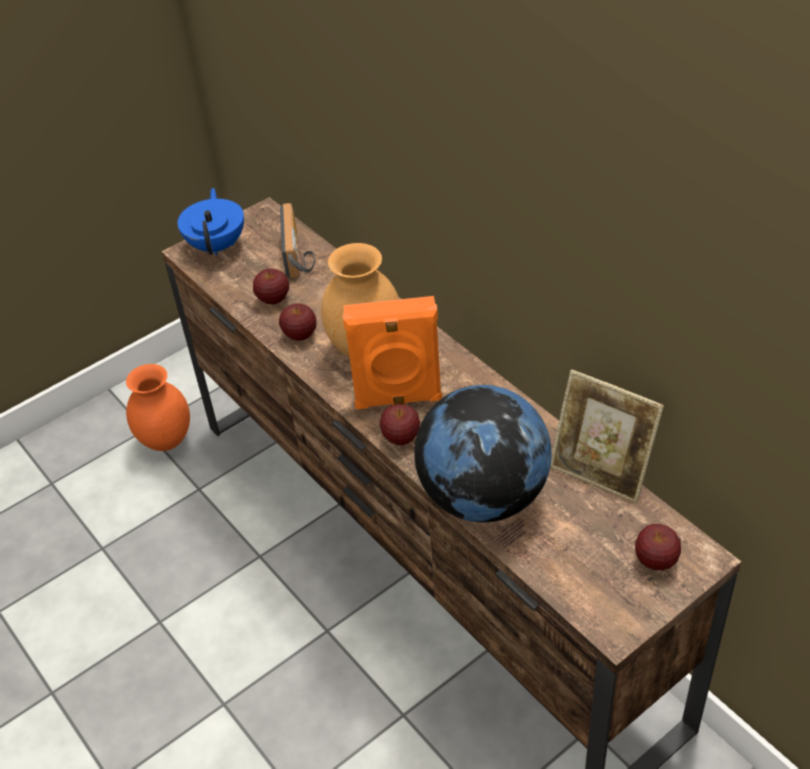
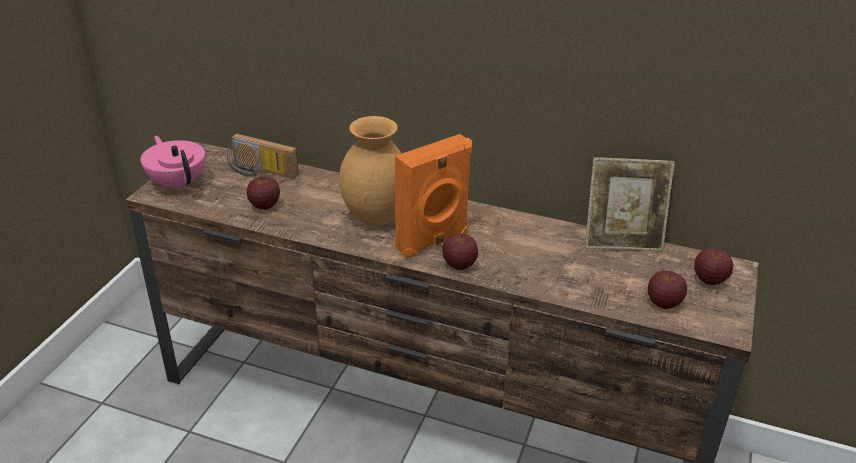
camera: 35 degrees left, 10 degrees down
orange vase [126,364,190,451] -> none
blue teapot [178,188,244,256] -> pink teapot [140,136,205,190]
apple [279,303,316,341] -> apple moved to [648,271,687,309]
radio [280,203,315,278] -> radio turned 150 degrees clockwise [227,133,299,179]
globe [414,385,552,522] -> none

